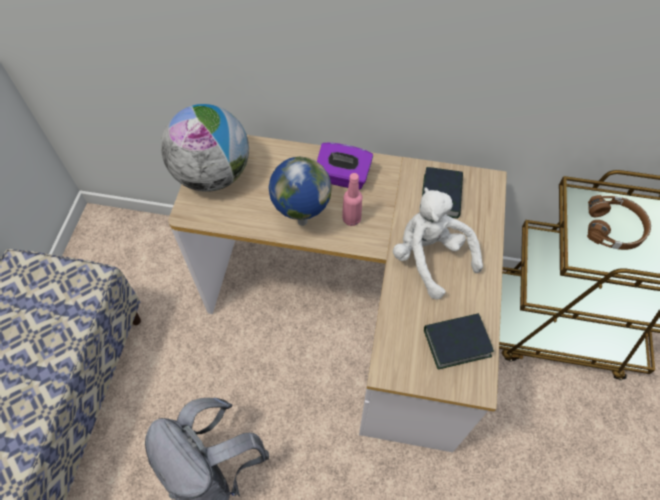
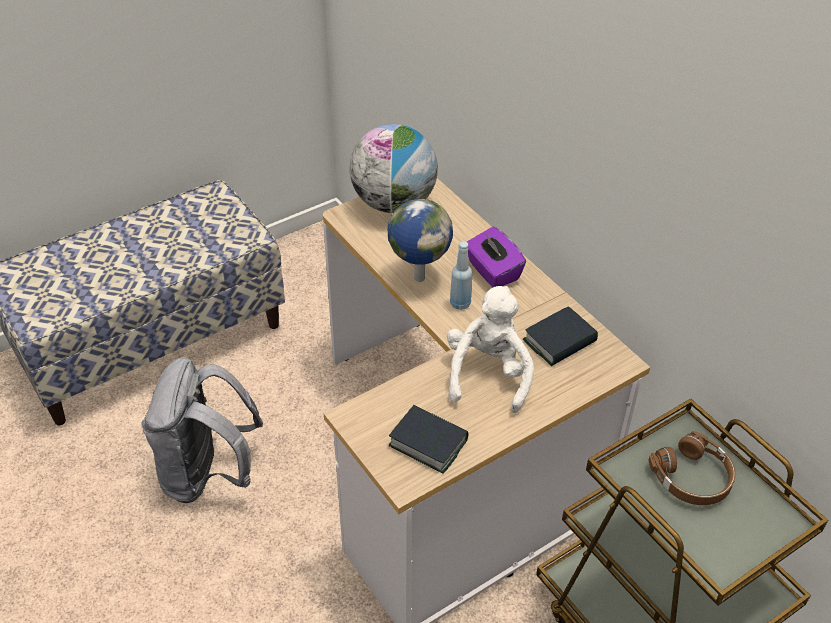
camera: 45 degrees right, 15 degrees down
pink bottle [342,173,362,226] -> blue bottle [450,241,473,310]

